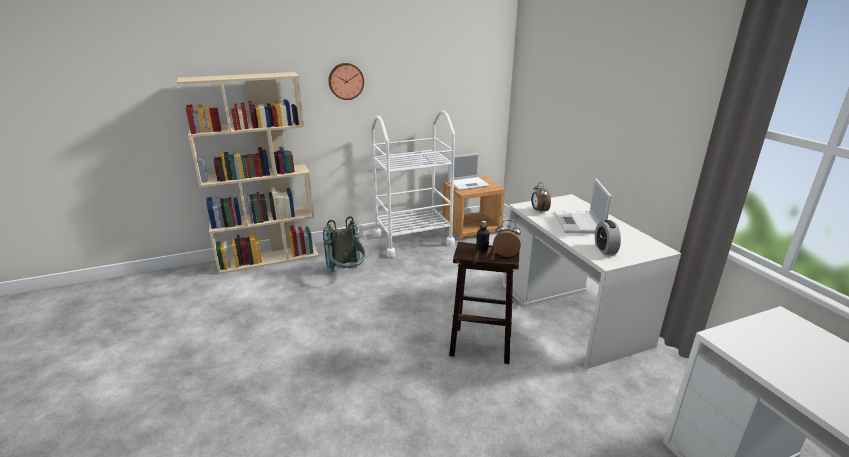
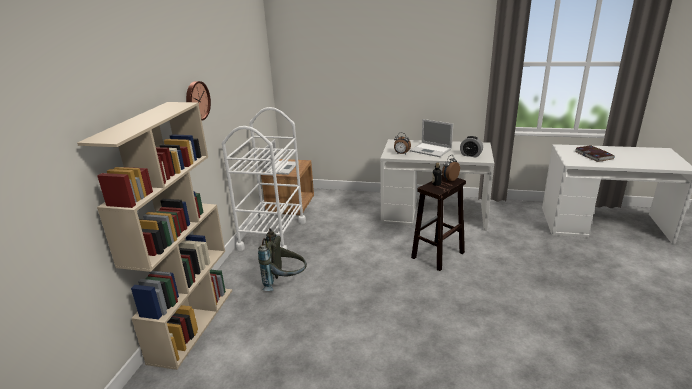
camera: 55 degrees left, 0 degrees up
none -> book [575,145,615,162]

